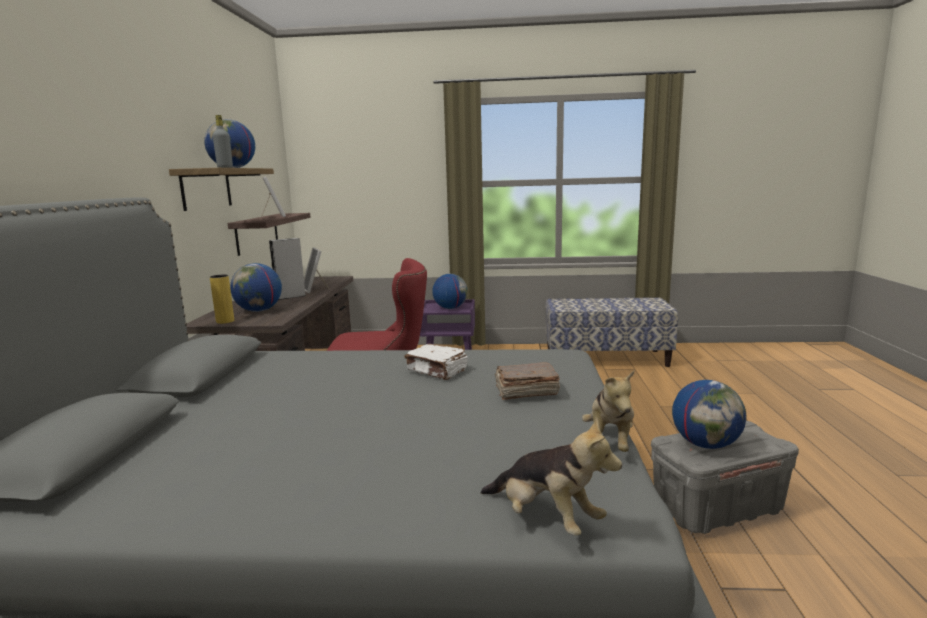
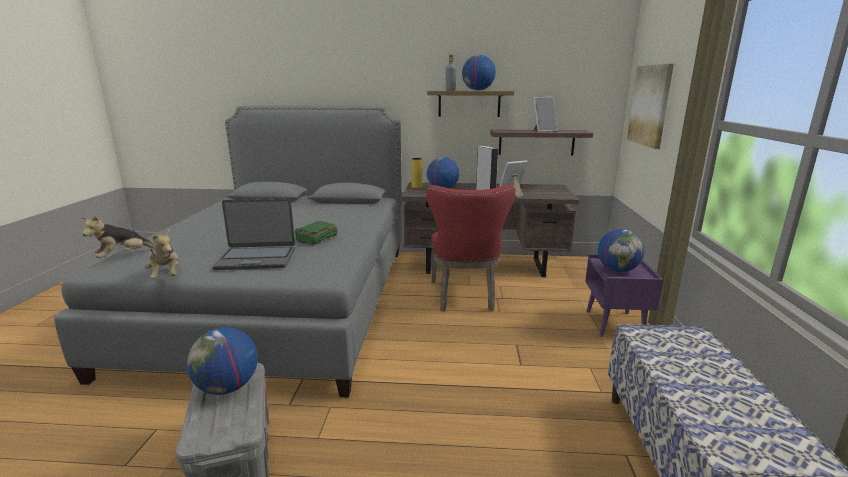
camera: 90 degrees right, 5 degrees up
white book [404,344,468,380] -> green book [295,221,338,246]
brown book [495,362,560,400] -> laptop [212,199,295,270]
plush toy [582,371,634,452] -> plush toy turned 135 degrees counterclockwise [144,229,178,278]
none -> picture [627,64,674,149]

